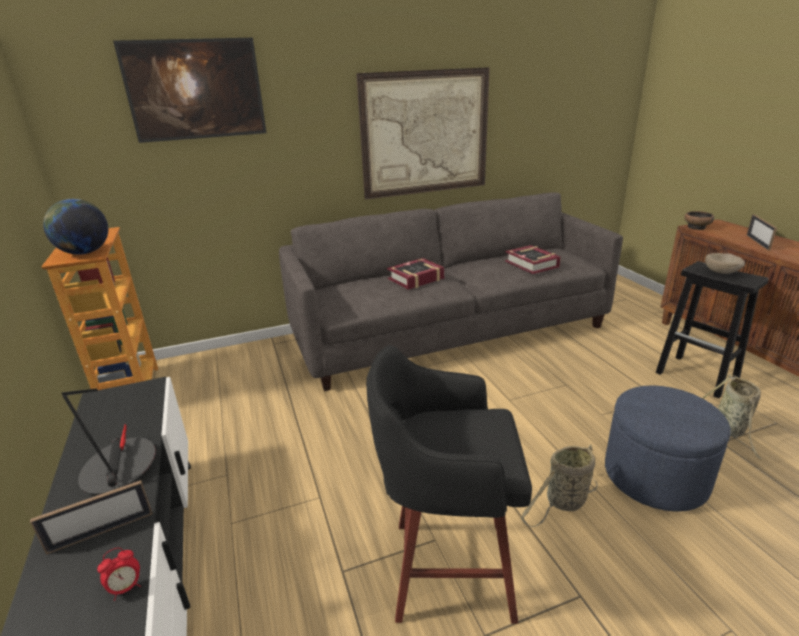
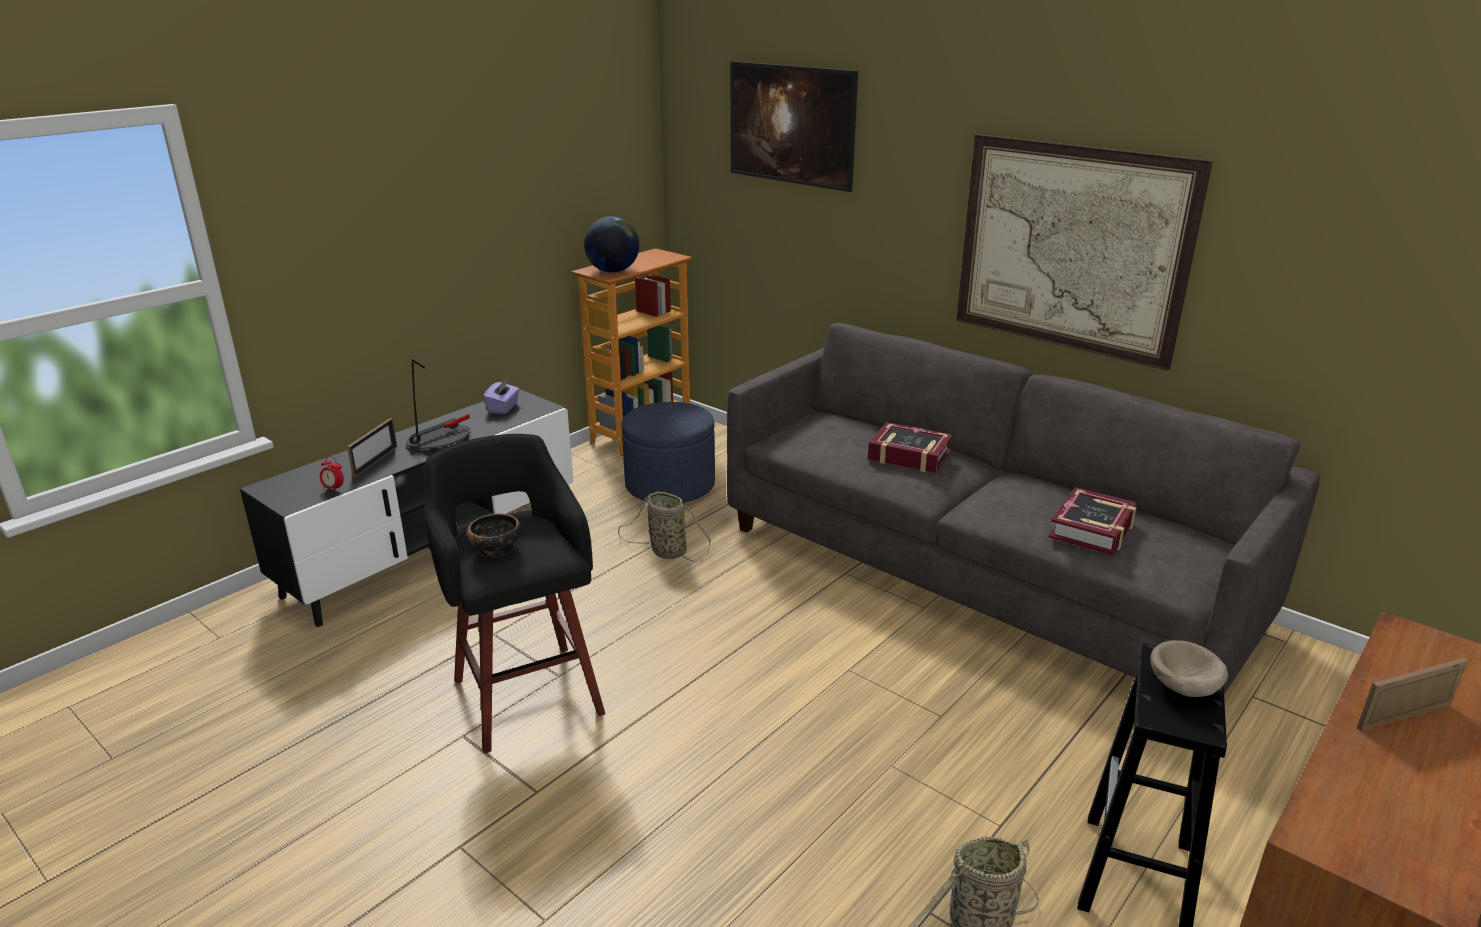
camera: 60 degrees right, 0 degrees up
picture frame [30,480,152,555] -> picture frame turned 105 degrees counterclockwise [347,418,397,477]
basket [520,444,598,527] -> basket moved to [618,492,711,562]
blue ottoman [605,385,731,512] -> blue ottoman moved to [621,402,715,503]
bowl [684,211,714,230] -> bowl moved to [467,513,522,557]
none -> purple tissue box [483,379,520,414]

